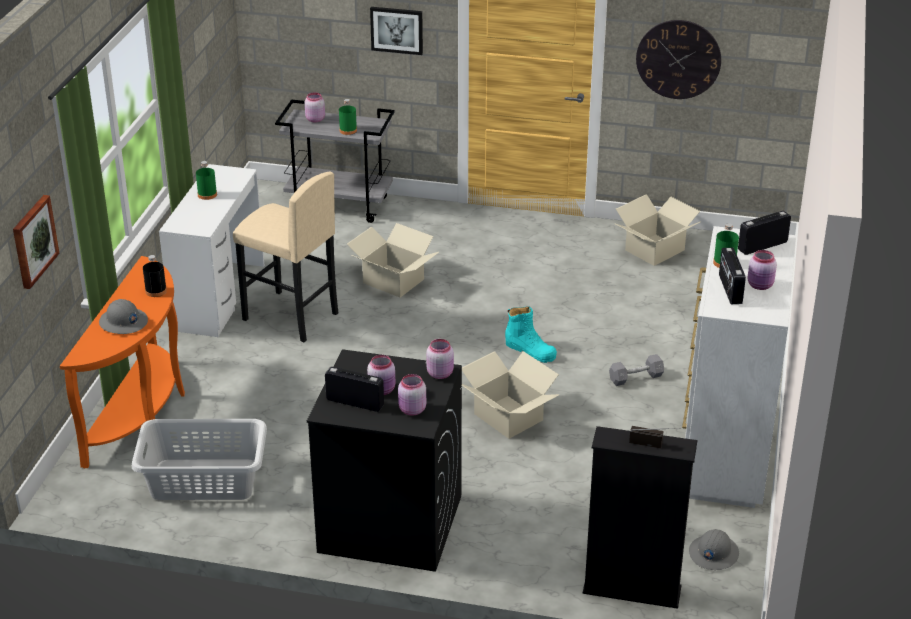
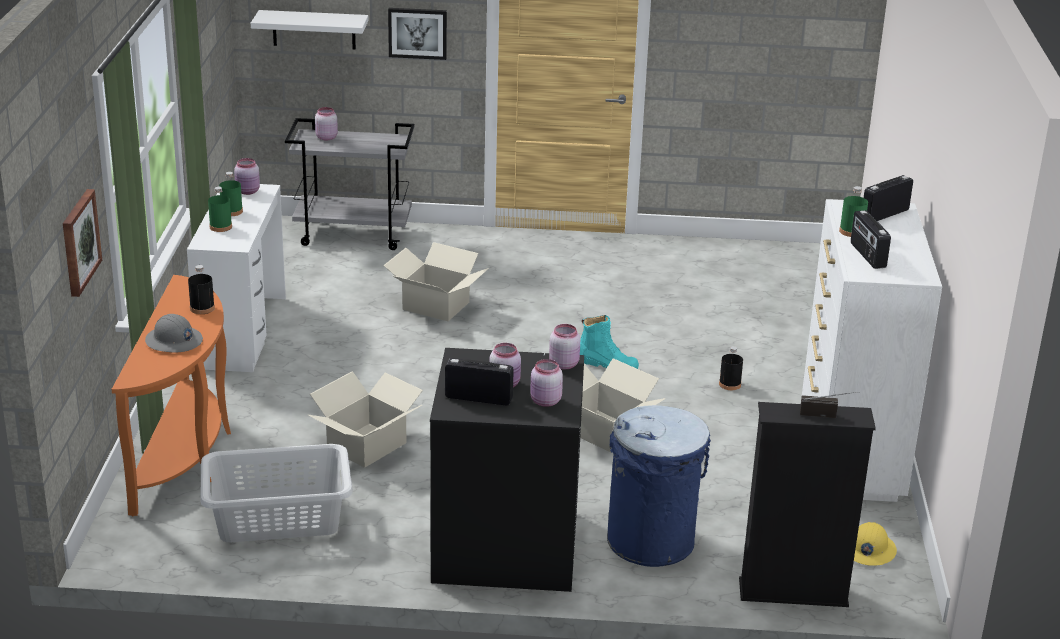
camera: 10 degrees left, 5 degrees down
beige stool [233,172,338,342] -> none
green bottle [339,99,357,135] -> green bottle moved to [208,187,232,232]
grey dumbbell [609,354,664,386] -> black bottle [719,346,743,390]
cardboard box [616,194,700,266] -> cardboard box moved to [308,371,423,468]
wall clock [636,20,721,99] -> none
grey hard hat [689,529,739,570] -> yellow hard hat [854,522,897,566]
pink jar [747,250,777,290] -> pink jar moved to [234,158,260,195]
none -> white shelf [251,10,369,49]
none -> blue trash can [607,405,711,567]

